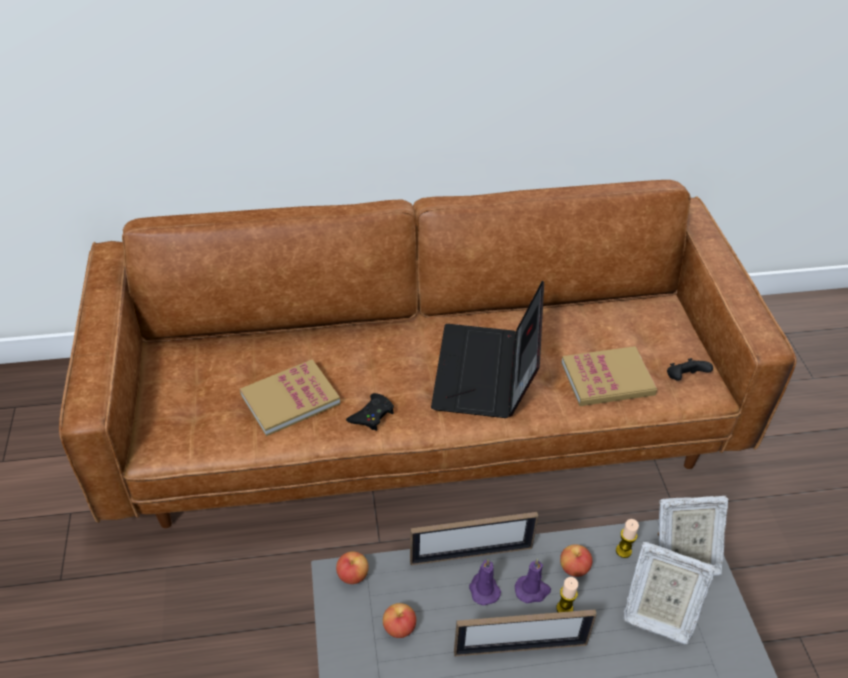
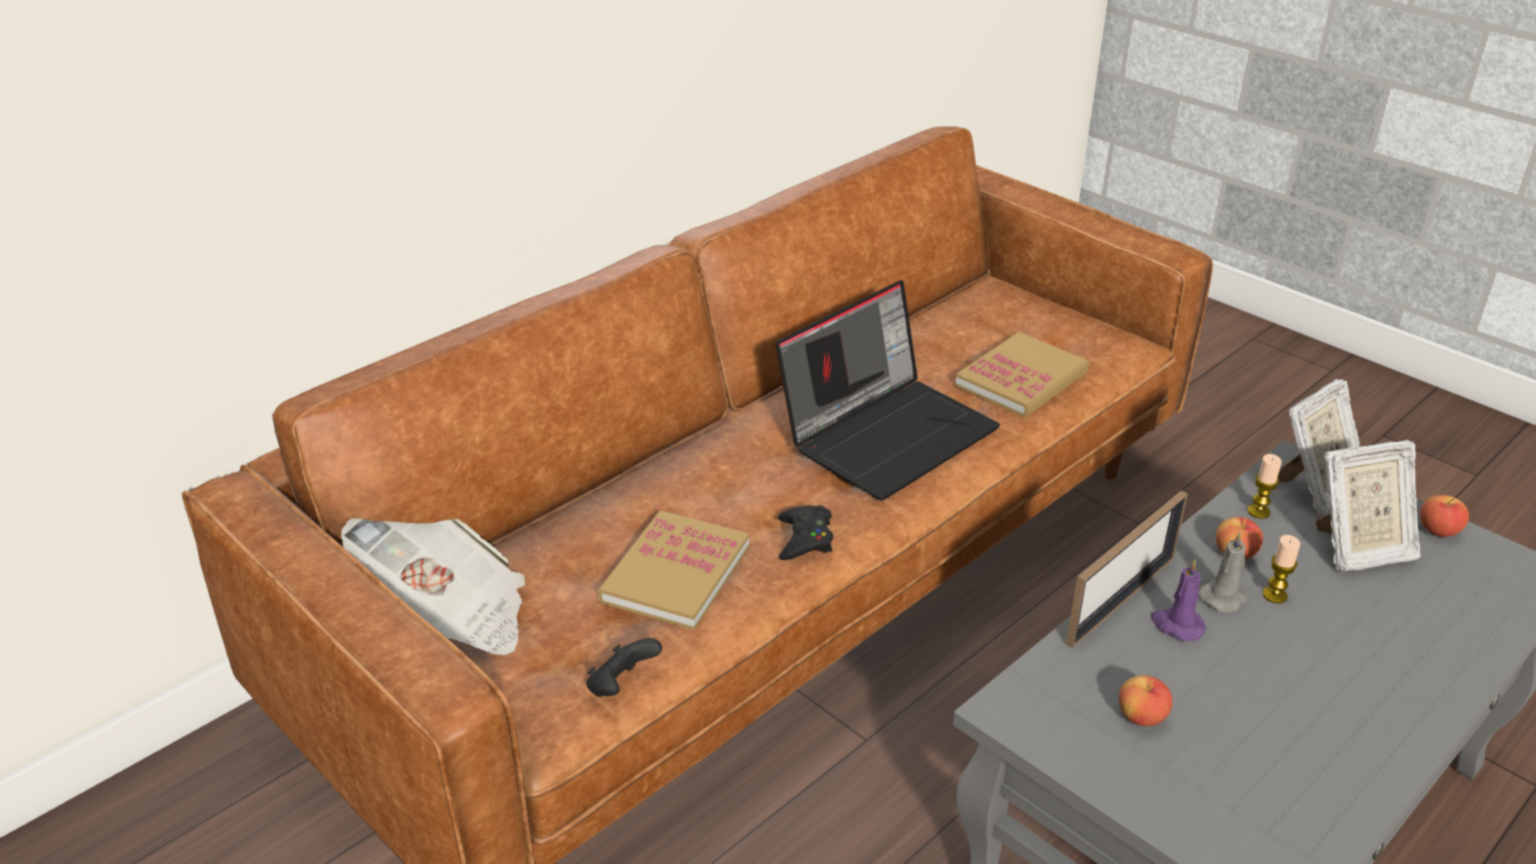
camera: 35 degrees left, 10 degrees down
apple [336,552,369,584] -> apple moved to [1420,495,1469,537]
laptop [431,281,544,418] -> laptop turned 105 degrees counterclockwise [775,280,1000,500]
picture frame [454,610,597,656] -> none
purple candle [515,559,551,603] -> grey candle [1199,532,1248,612]
black game controller [667,358,713,381] -> black game controller moved to [587,638,662,697]
none -> newspaper [341,518,525,655]

